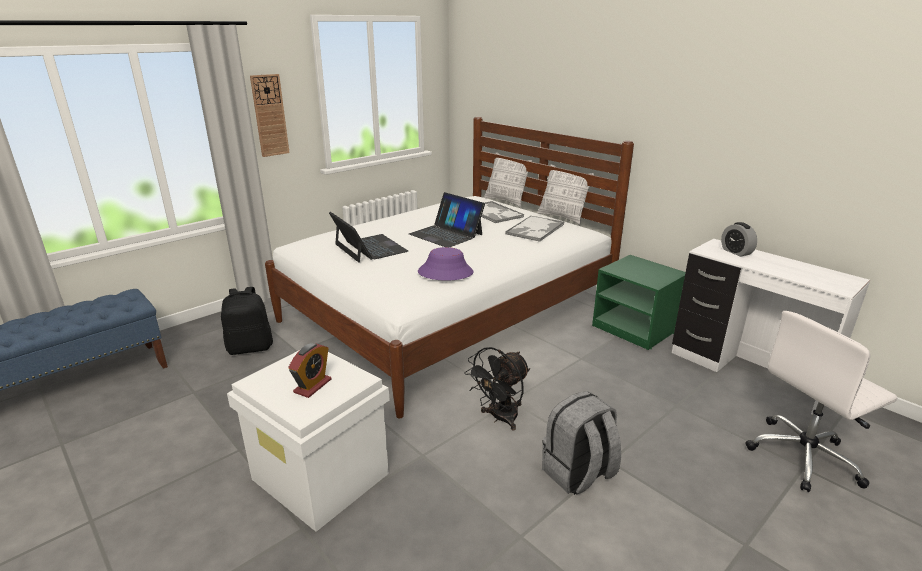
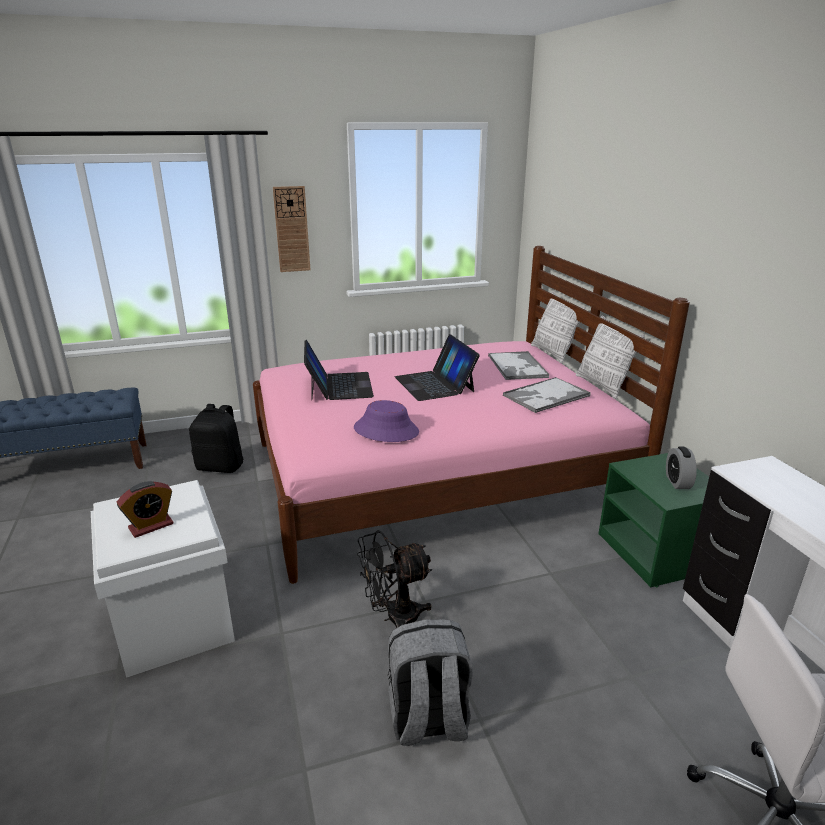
camera: 25 degrees right, 0 degrees up
white bed [265,117,634,418] -> pink bed [253,246,690,584]
alarm clock [721,222,757,257] -> alarm clock moved to [666,447,697,489]

